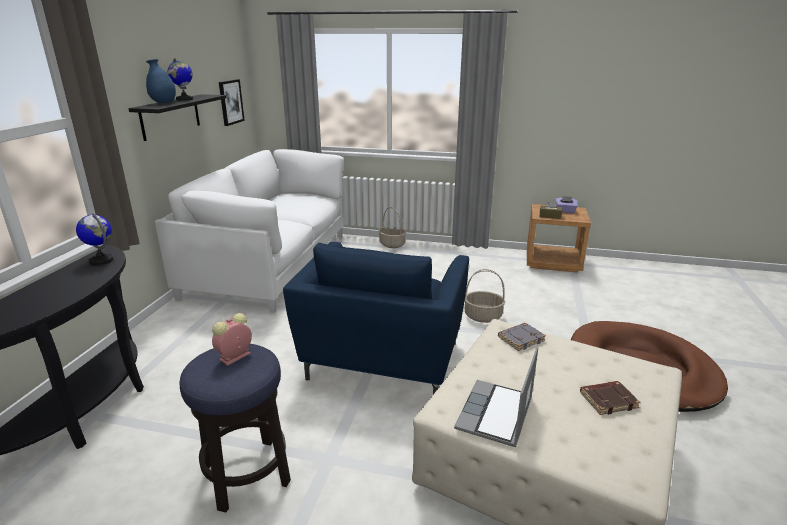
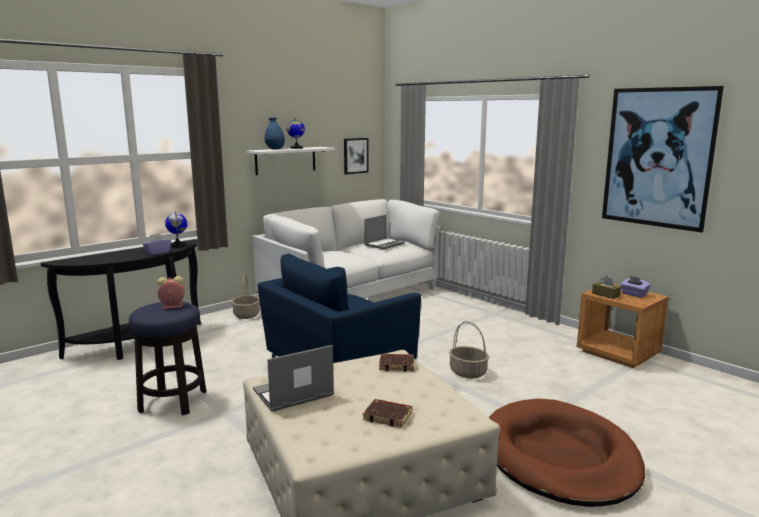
camera: 35 degrees right, 10 degrees down
black shelf [128,94,226,141] -> white shelf [246,147,335,175]
basket [378,207,406,248] -> basket moved to [232,274,260,319]
grey book [498,323,546,351] -> brown book [379,354,414,372]
none -> purple tissue box [143,234,171,255]
none -> laptop [364,215,405,249]
none -> picture [602,86,724,233]

